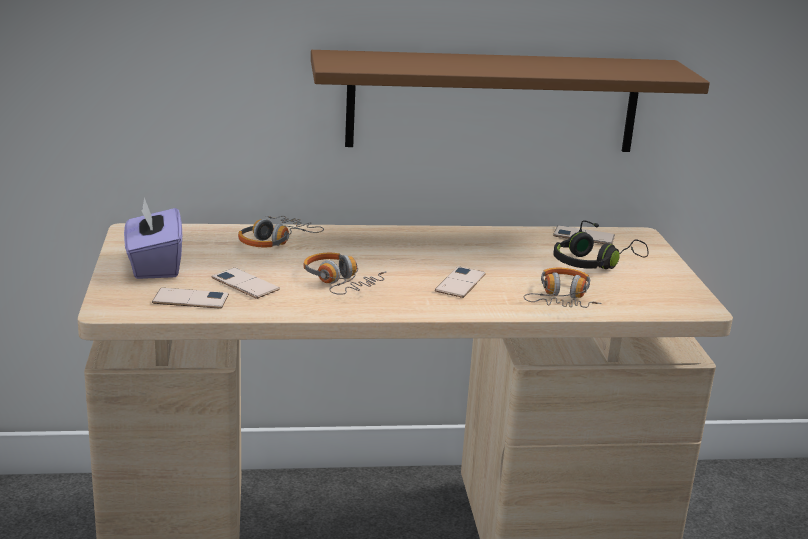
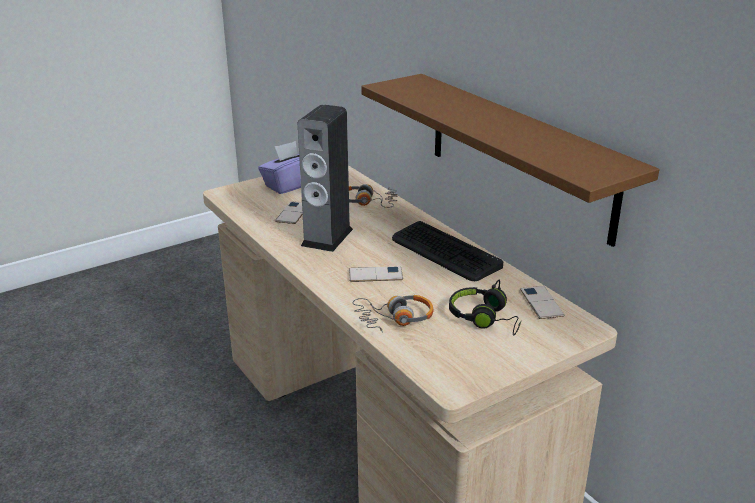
camera: 65 degrees right, 5 degrees up
phone [152,288,229,309] -> none
headphones [303,253,386,295] -> speaker [298,104,353,252]
none -> keyboard [392,221,503,281]

